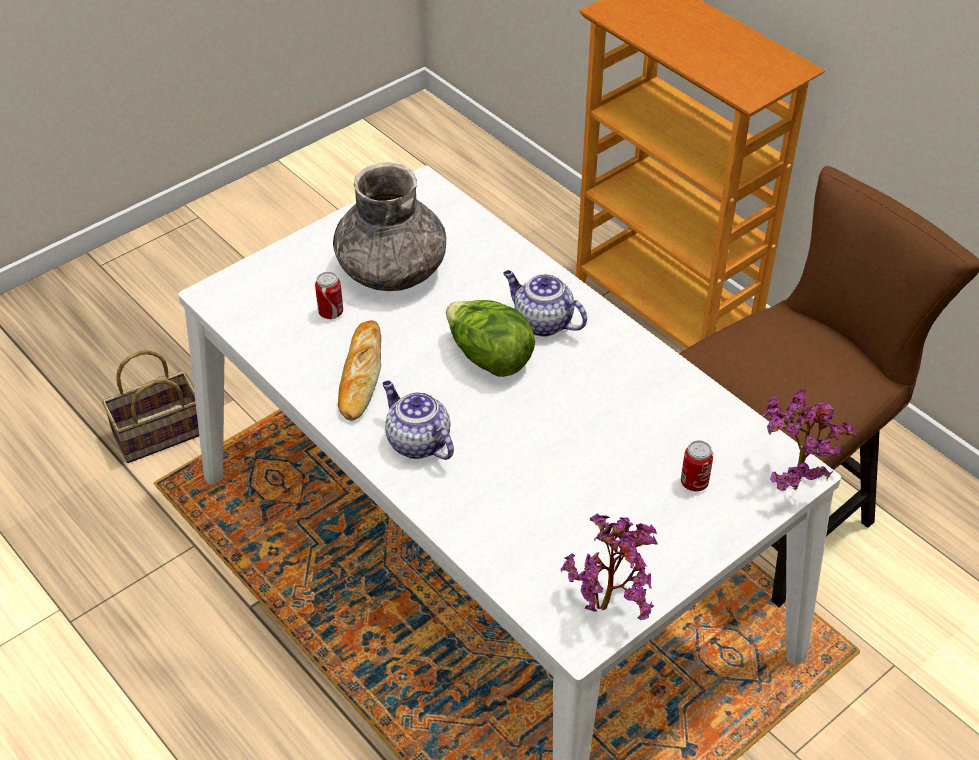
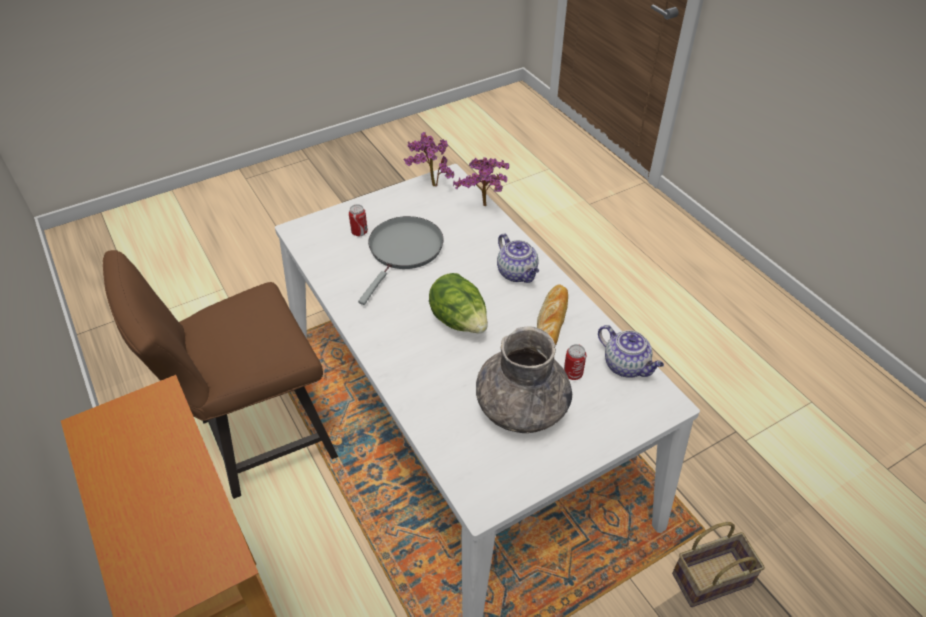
camera: 170 degrees left, 0 degrees up
teapot [503,270,587,337] -> teapot moved to [598,325,664,378]
potted plant [762,389,857,491] -> potted plant moved to [453,157,509,206]
none -> grey frying pan [358,216,443,305]

